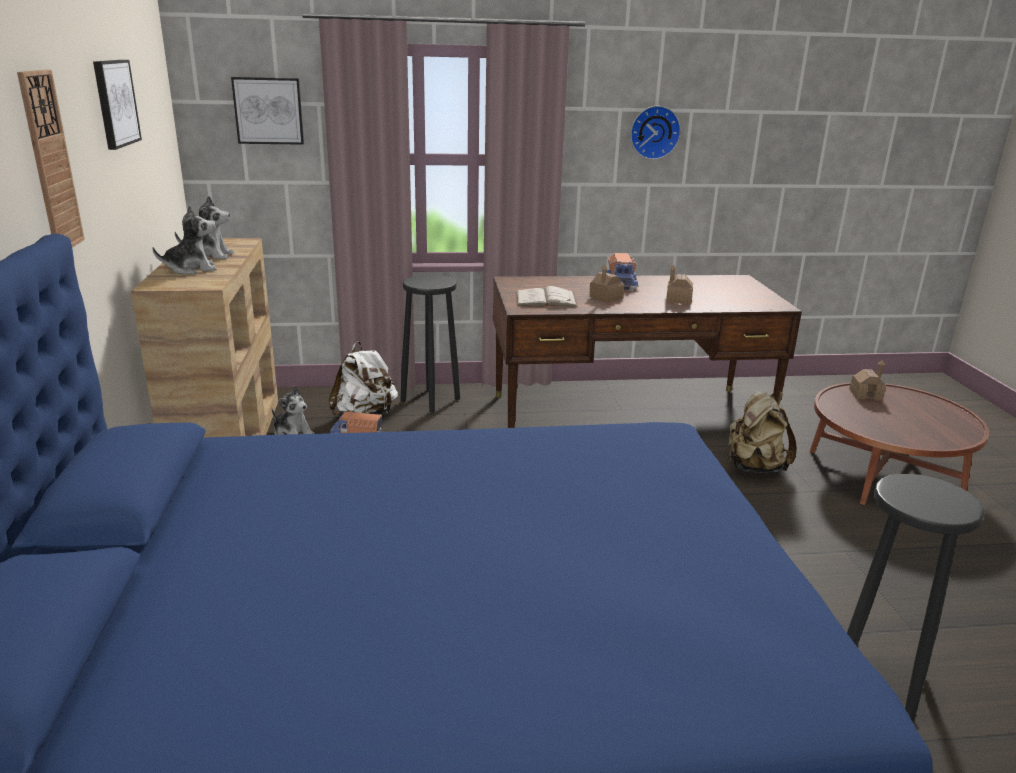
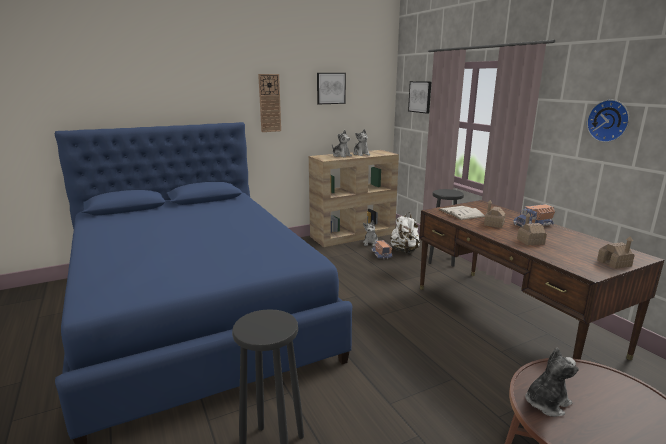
camera: 70 degrees right, 5 degrees down
beige backpack [729,391,797,473] -> none
toy house [849,360,886,401] -> toy house moved to [597,236,635,269]
none -> plush toy [525,348,579,417]

